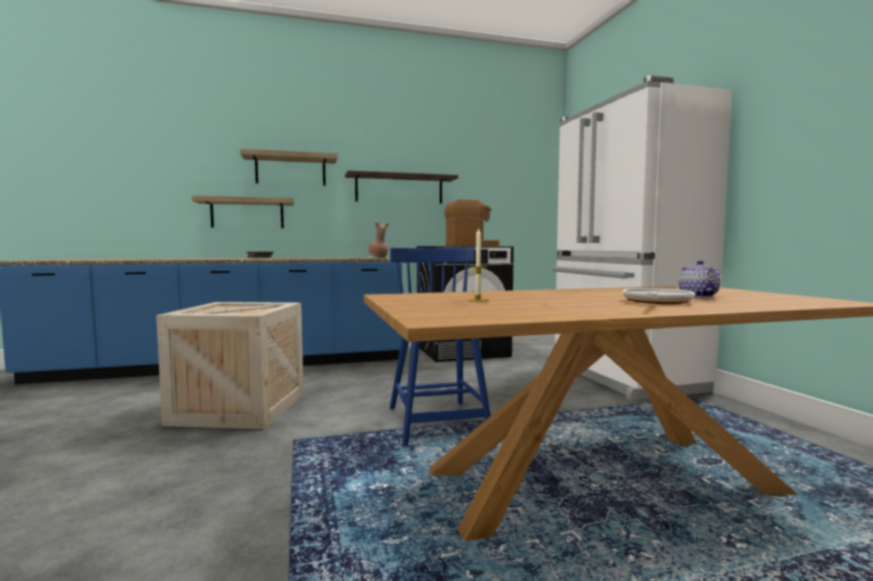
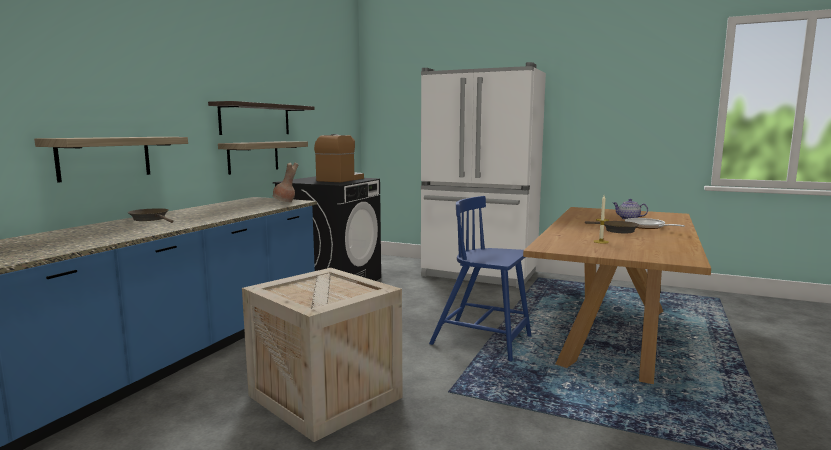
camera: 50 degrees left, 5 degrees up
shelf [240,148,338,186] -> shelf moved to [218,141,308,175]
none -> brown frying pan [585,221,639,233]

